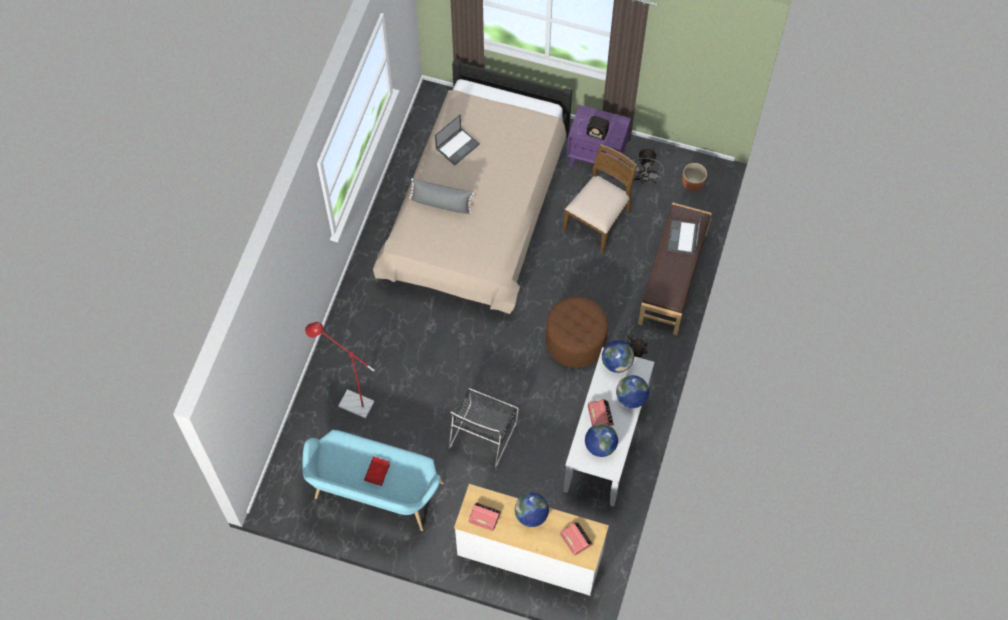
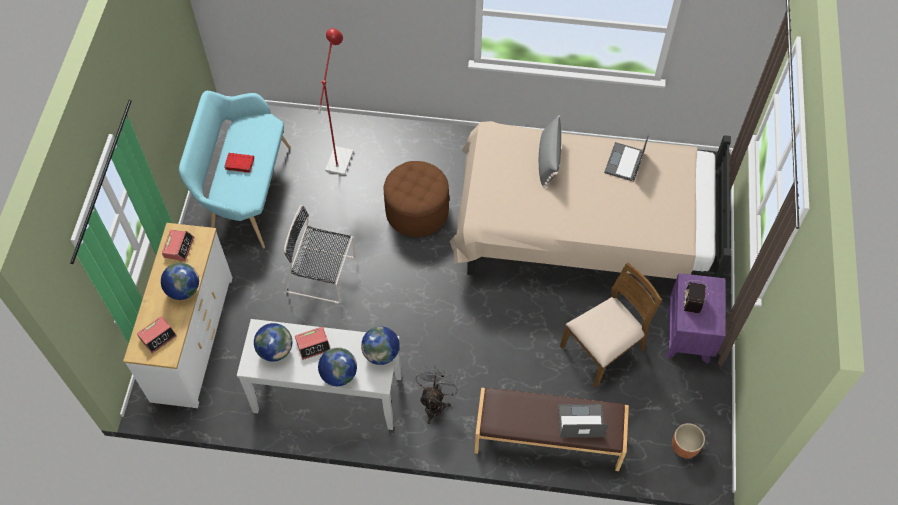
camera: 80 degrees right, 5 degrees down
laptop [435,114,480,165] -> laptop turned 75 degrees clockwise [604,134,649,182]
brown ottoman [546,296,608,368] -> brown ottoman moved to [384,161,449,237]
brown chair [563,144,637,254] -> brown chair turned 60 degrees counterclockwise [560,263,663,388]
grey fan [628,147,664,184] -> none

